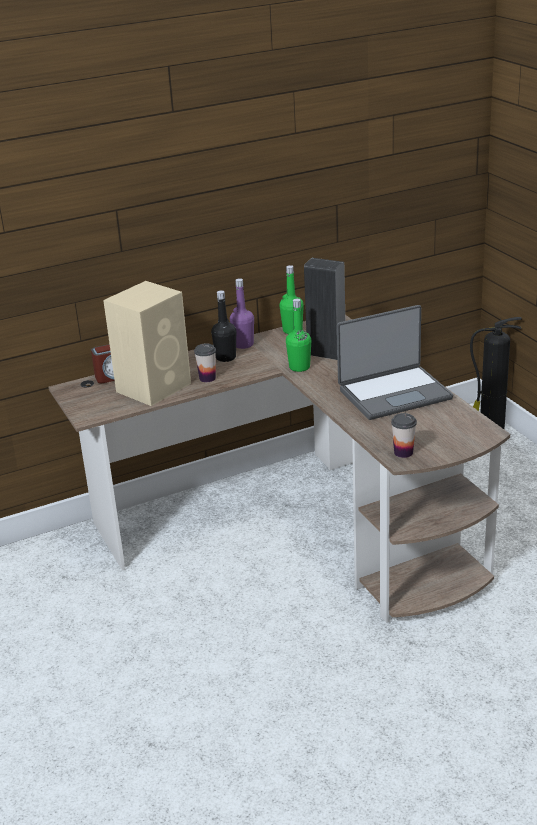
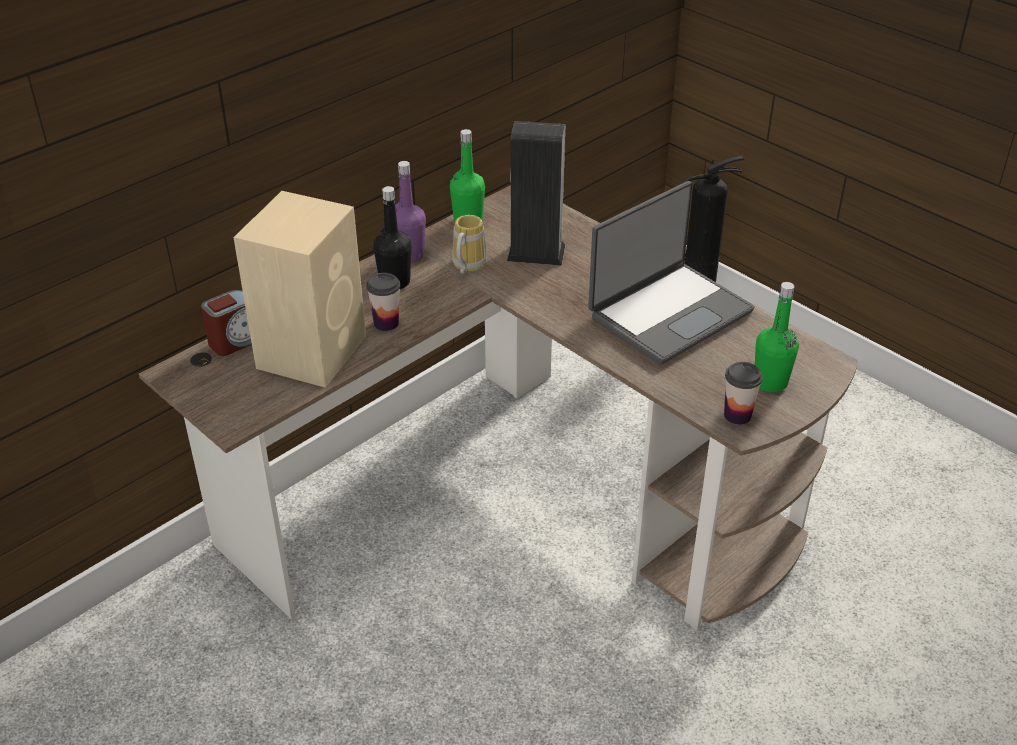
camera: 20 degrees left, 10 degrees up
green bottle [286,299,311,372] -> green bottle moved to [755,282,799,392]
none -> mug [452,215,487,274]

